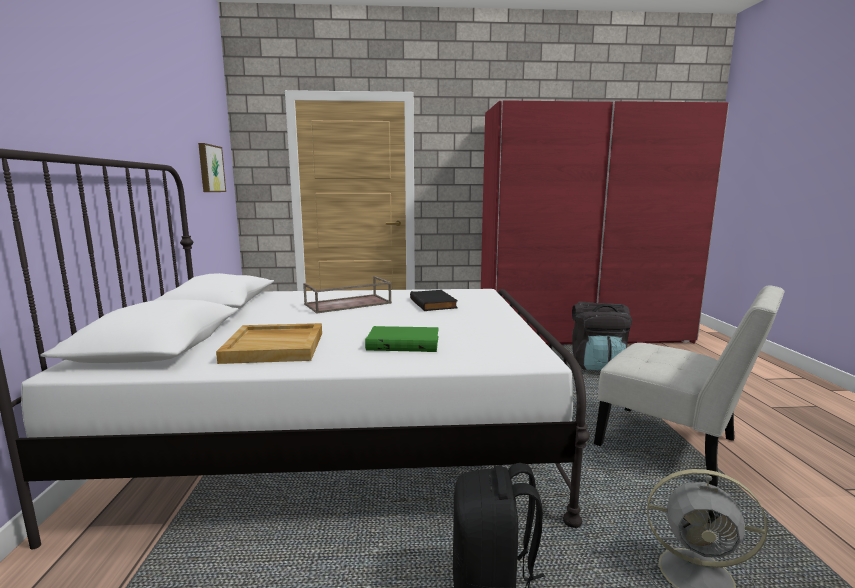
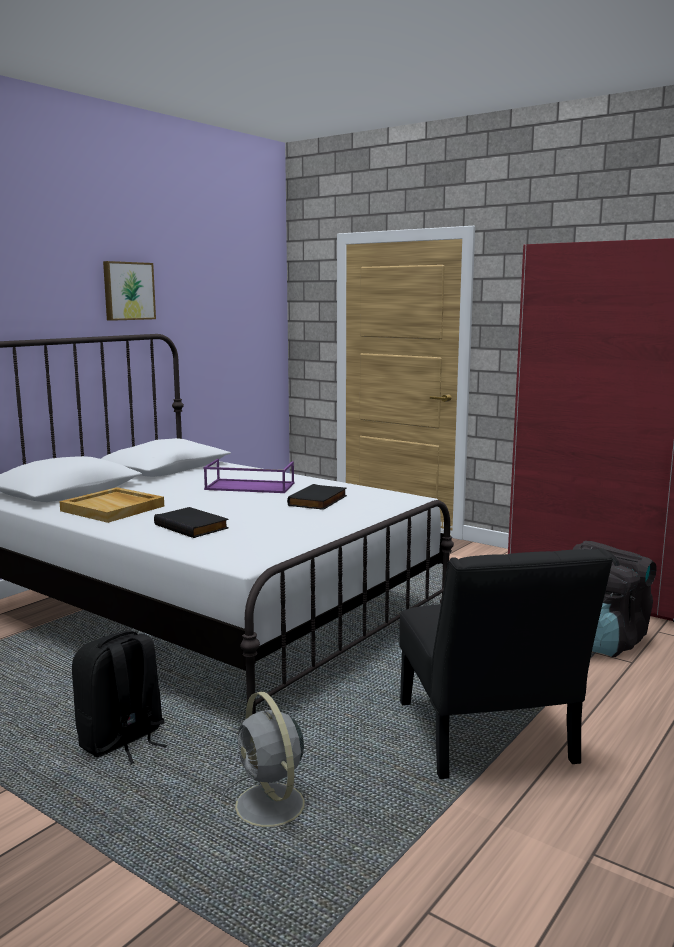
camera: 40 degrees right, 0 degrees up
picture [198,143,226,192] -> picture moved to [103,261,156,321]
brown tray [303,276,392,314] -> purple tray [204,459,294,493]
green book [365,326,439,352] -> black book [154,507,229,538]
white chair [594,285,784,486] -> black chair [399,548,613,779]

